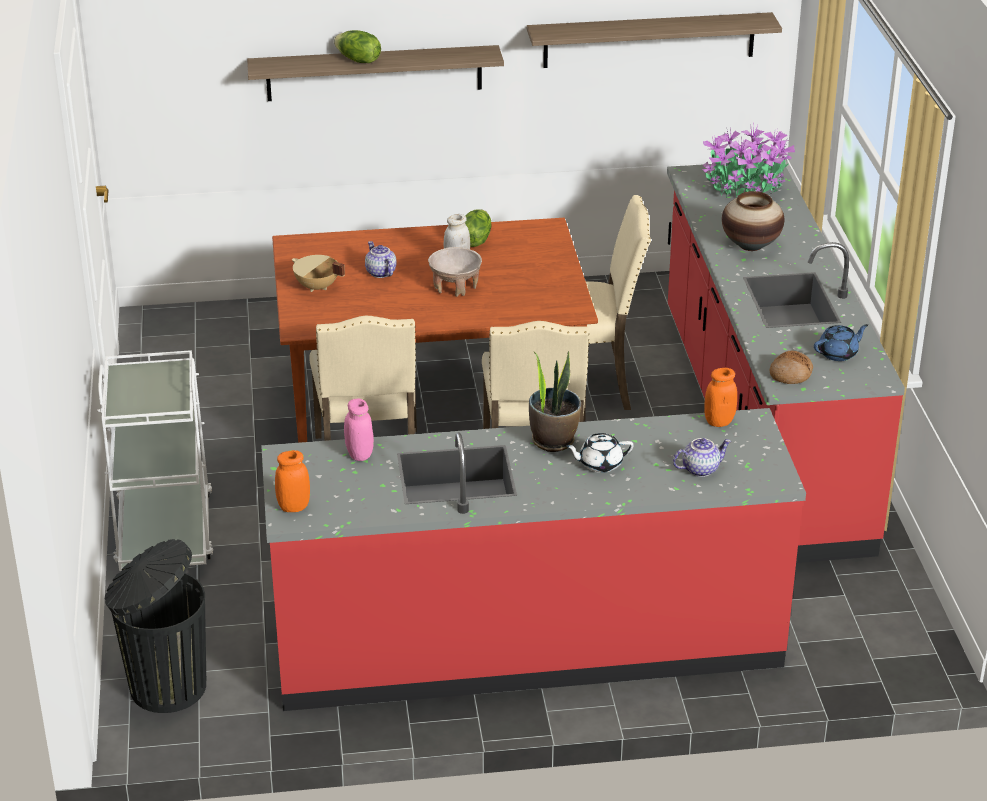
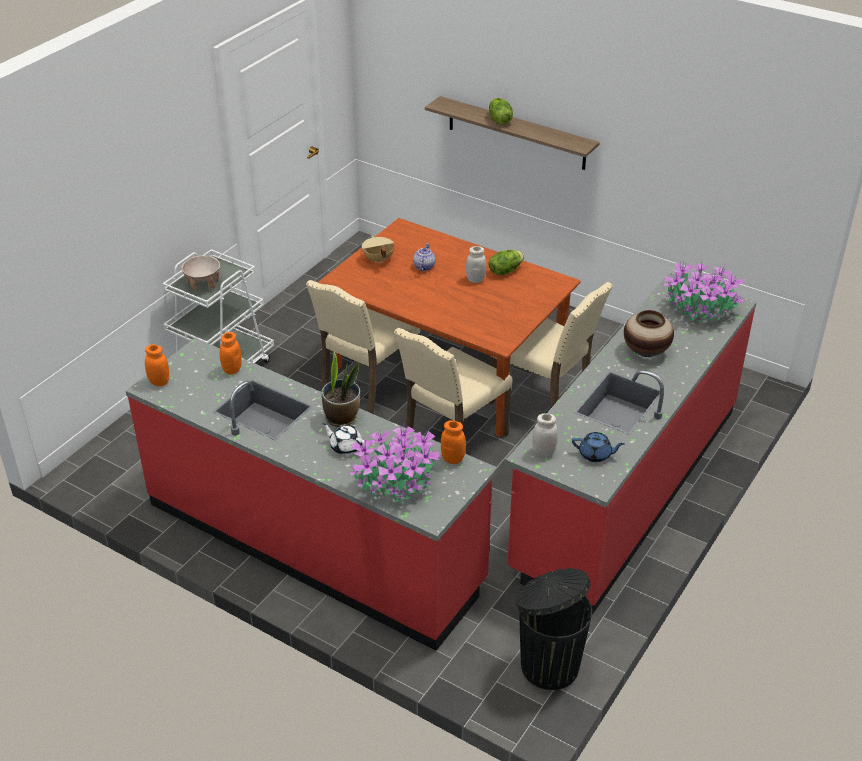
camera: 40 degrees right, 5 degrees up
black trash can [105,539,206,713] -> black trash can moved to [516,568,592,690]
pink jar [344,399,374,461] -> orange jar [220,332,242,374]
beige bowl [428,247,482,297] -> beige bowl moved to [181,255,220,292]
shelf [527,12,782,68] -> none
teapot [673,438,731,477] -> potted plant [350,425,441,504]
bread [770,351,813,384] -> white jar [532,413,558,457]

